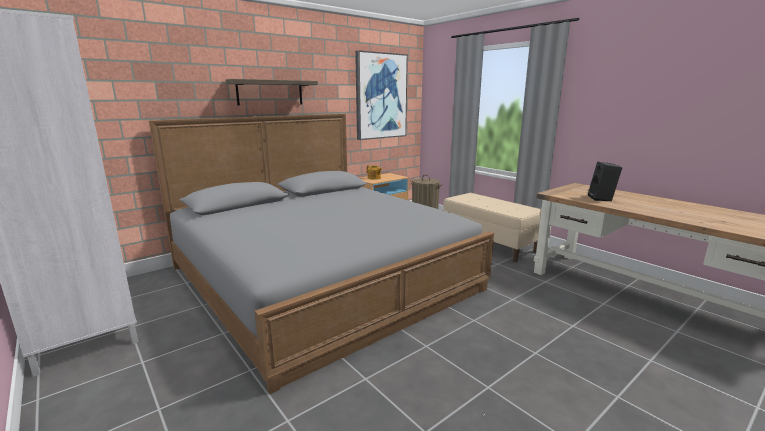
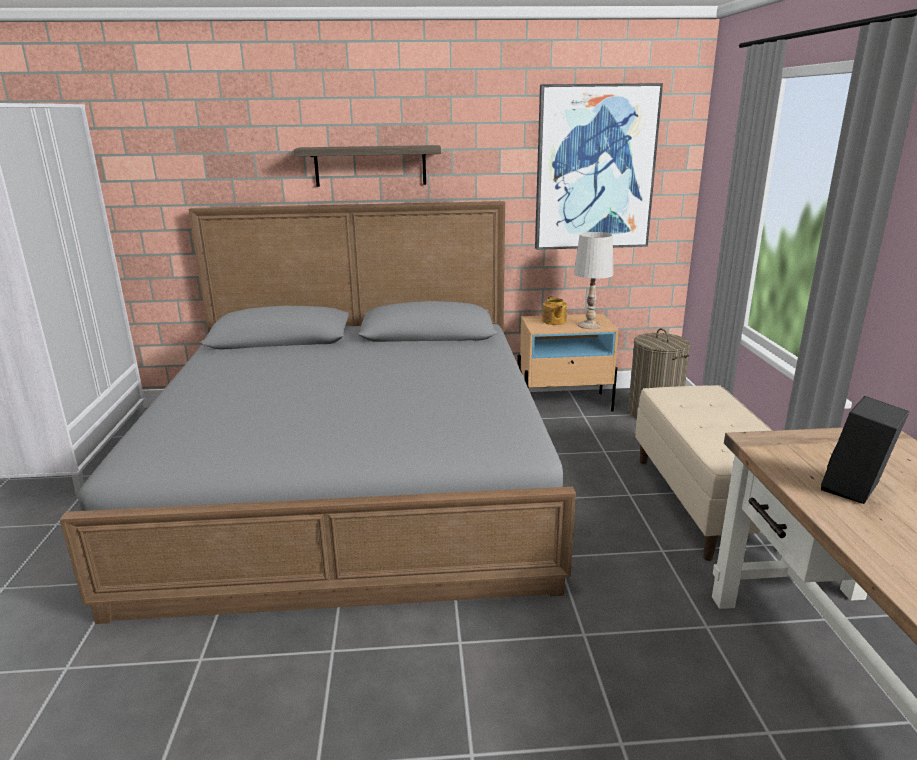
camera: 35 degrees right, 5 degrees up
none -> white table lamp [574,232,613,329]

